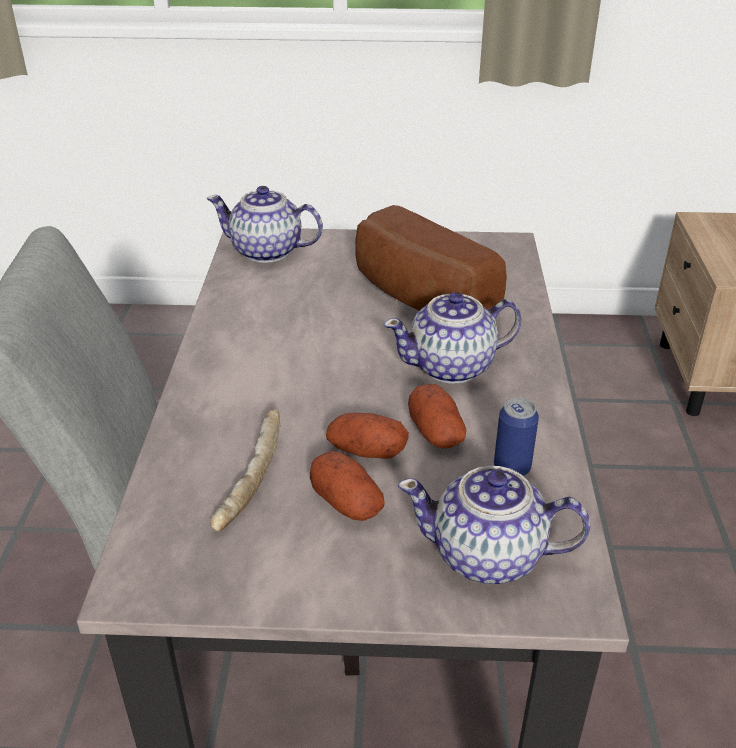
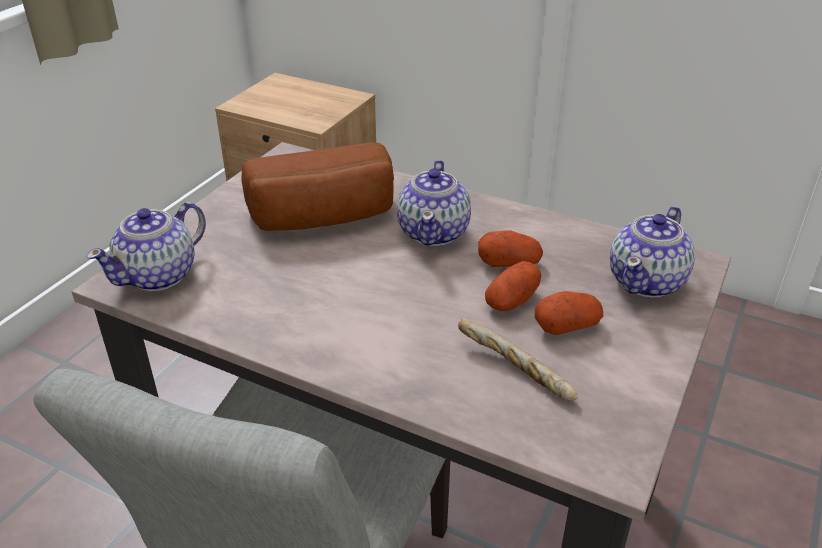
camera: 65 degrees left, 0 degrees up
can [494,397,539,476] -> none

